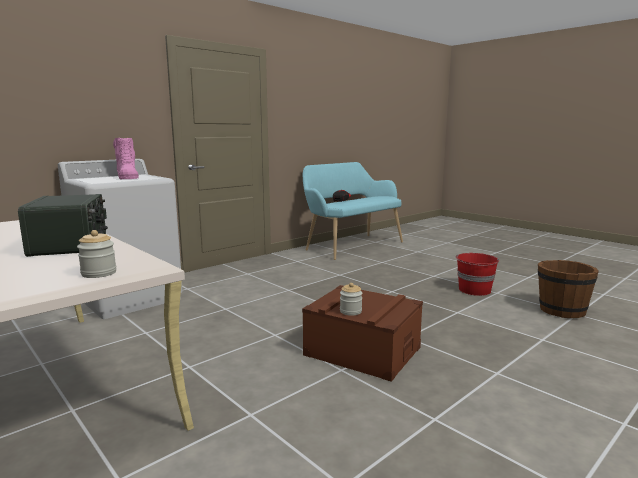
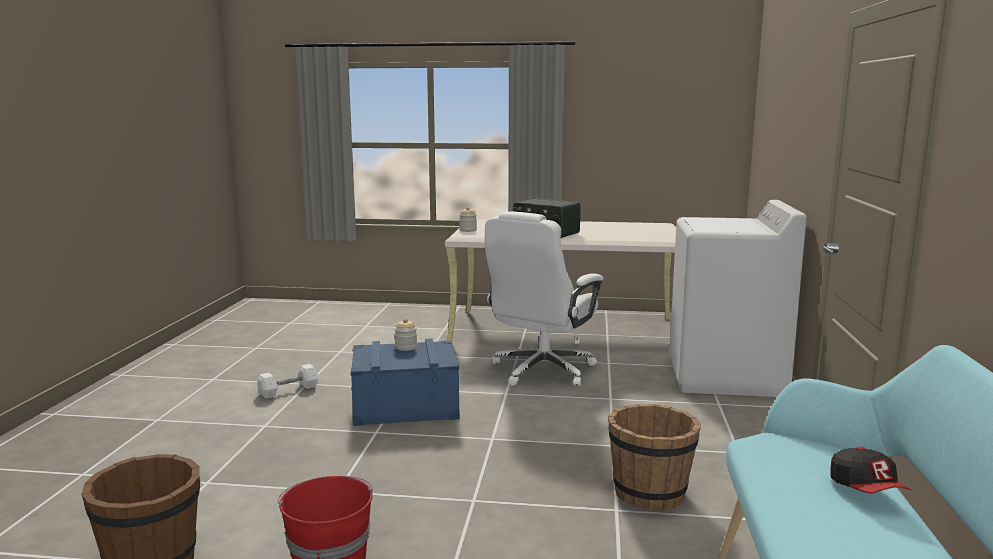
camera: 140 degrees right, 0 degrees up
pink boot [113,138,139,179] -> none
brown storage box [302,285,423,382] -> blue storage box [351,338,460,426]
none -> white dumbbell [257,364,318,399]
none -> white office chair [485,211,603,386]
none -> brown bucket [608,404,701,510]

